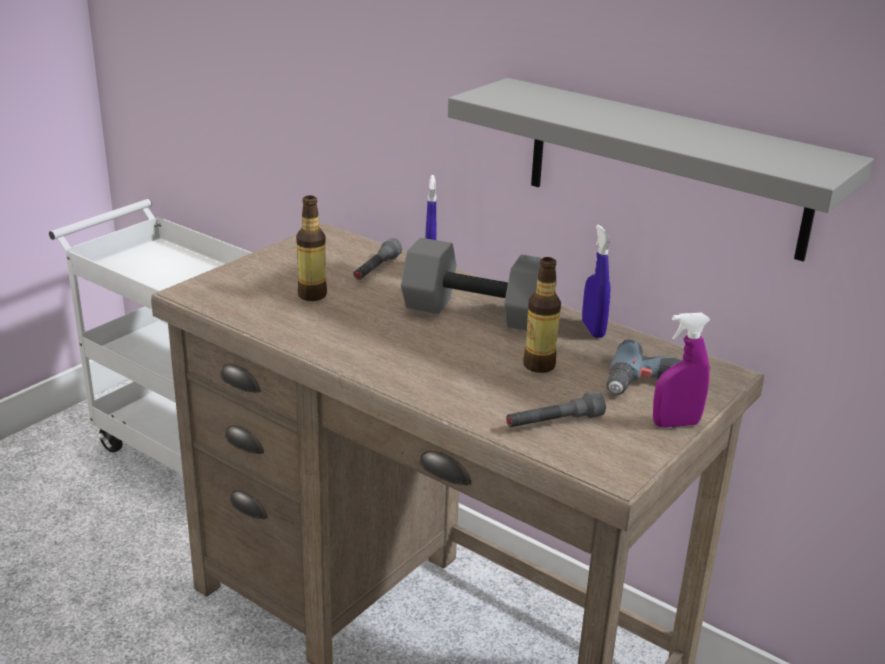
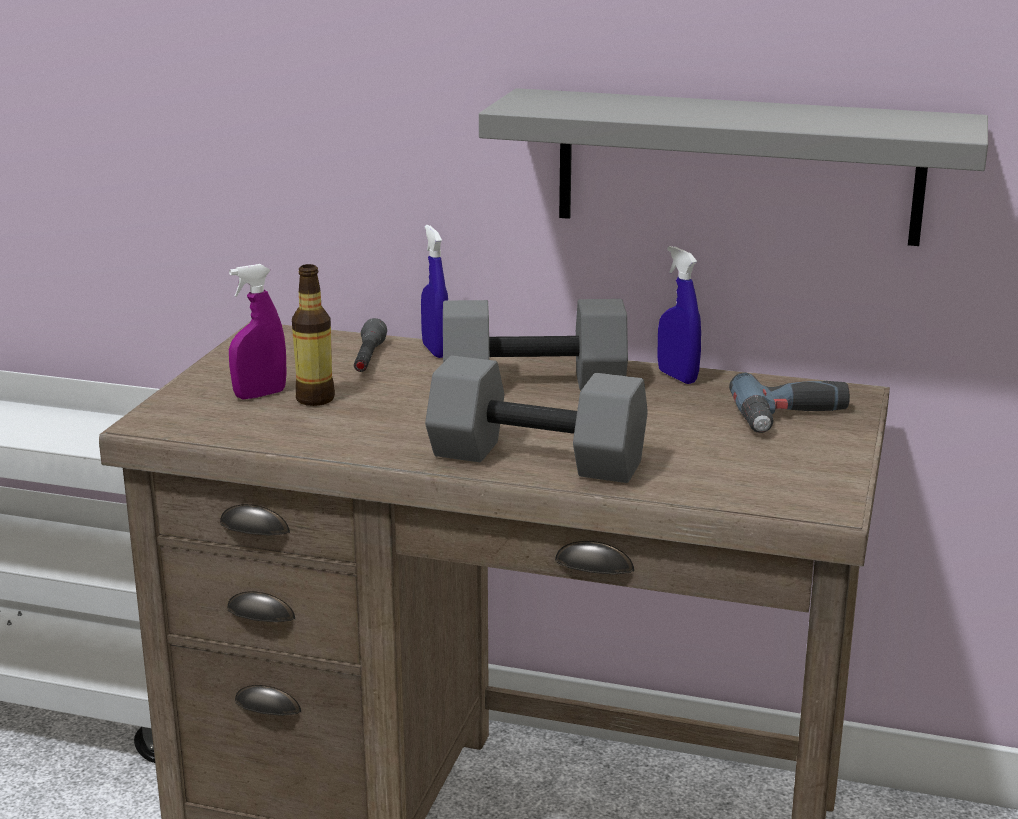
camera: 20 degrees left, 5 degrees down
grey flashlight [506,392,606,427] -> none
bottle [523,257,561,373] -> none
purple spray bottle [653,313,710,428] -> purple spray bottle moved to [229,264,287,399]
none -> grey dumbbell [425,355,648,483]

